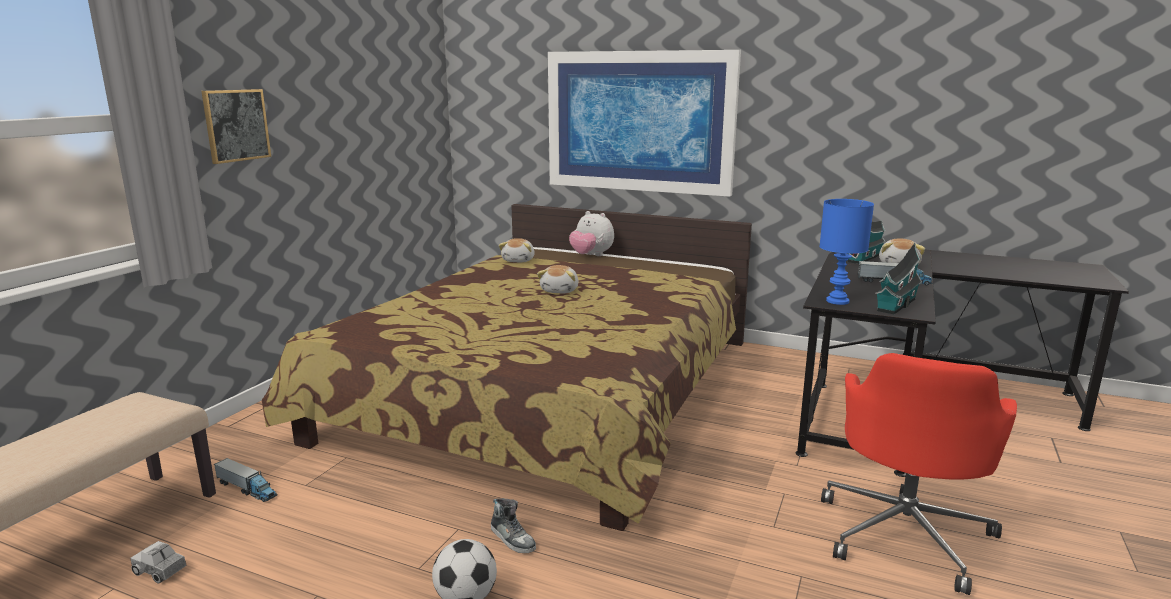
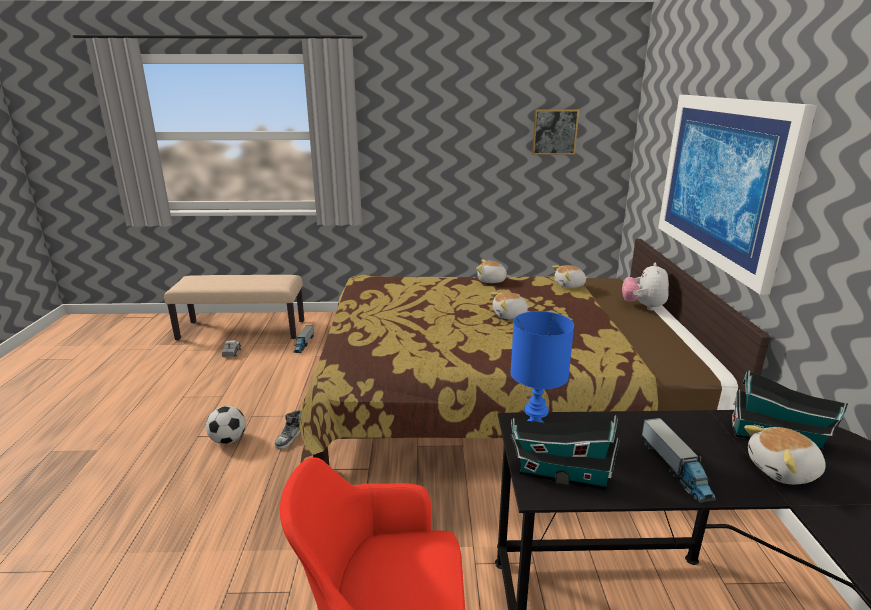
camera: 65 degrees right, 5 degrees up
picture [201,89,271,164] -> picture moved to [532,110,579,155]
none -> plush toy [476,260,511,283]

